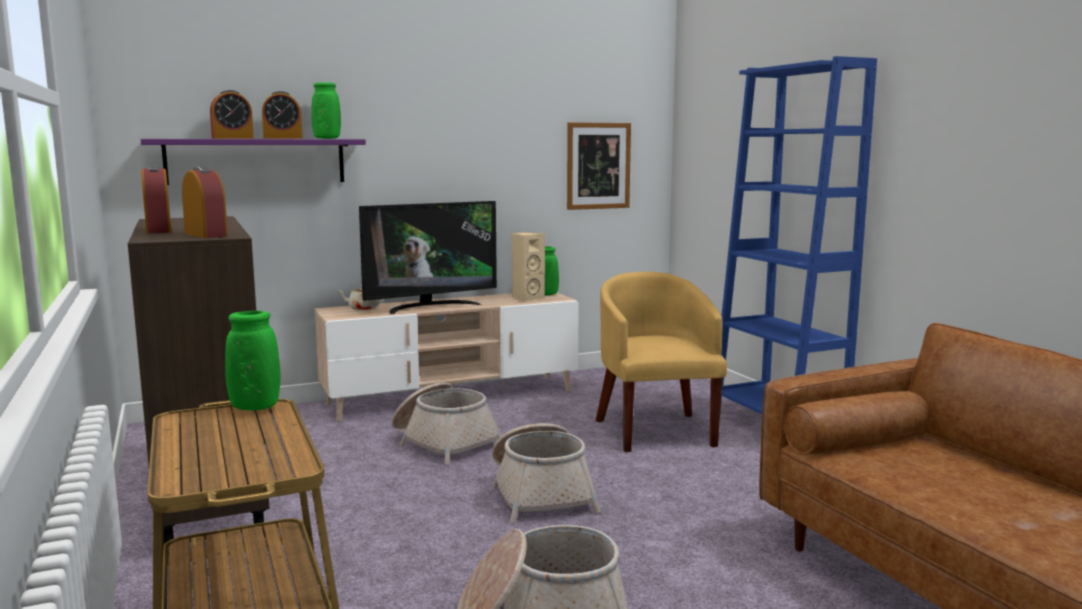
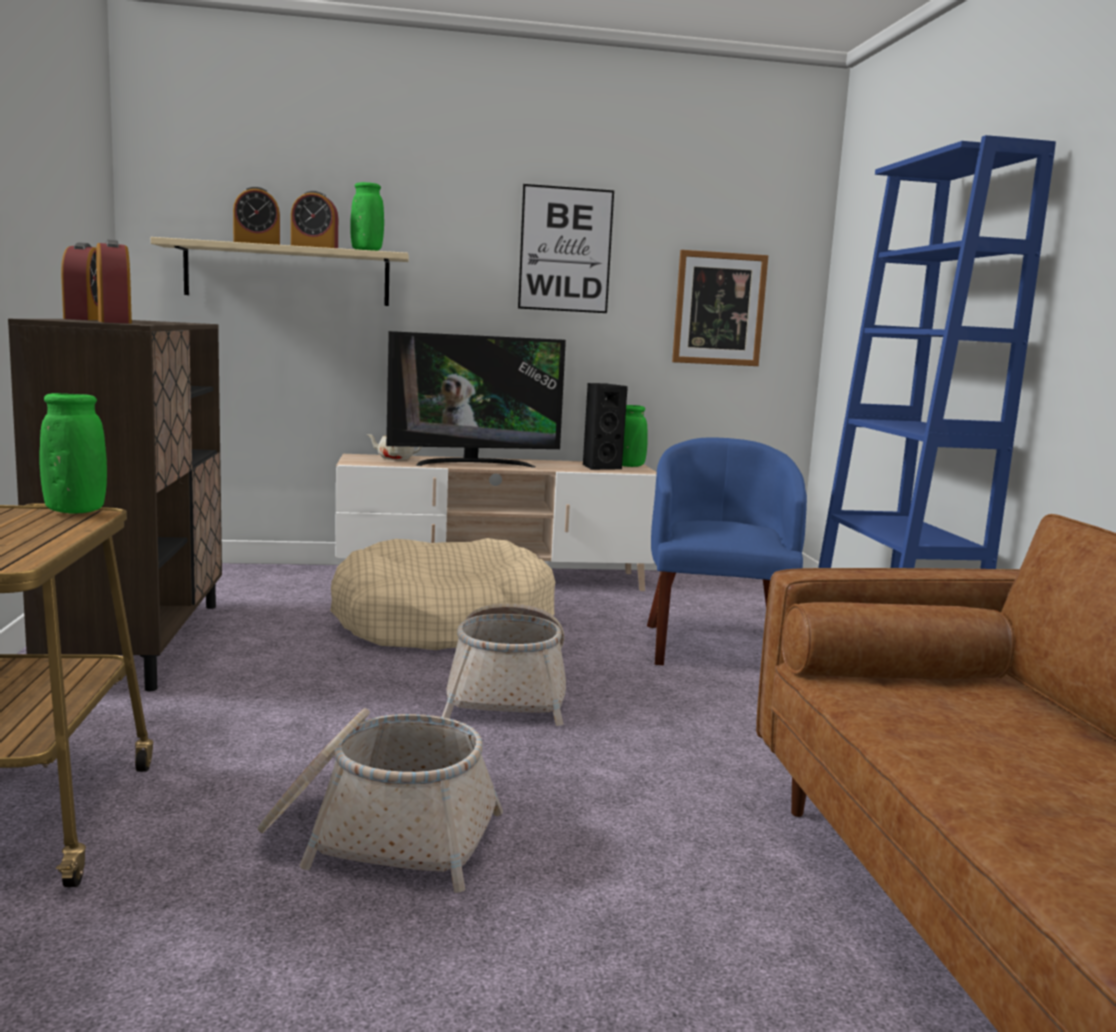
camera: 15 degrees right, 0 degrees up
purple shelf [141,139,366,185] -> beige shelf [151,237,409,306]
basket [392,382,501,464] -> beige dog bed [330,538,555,650]
beige speaker [512,232,545,302] -> black speaker [583,383,628,470]
yellow armchair [596,272,727,452] -> blue armchair [647,437,807,665]
none -> picture [518,184,614,313]

